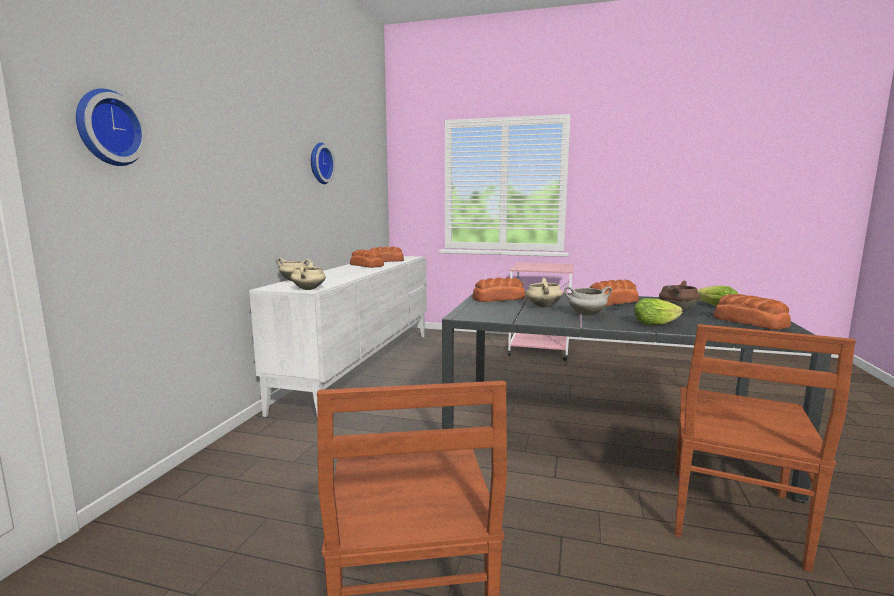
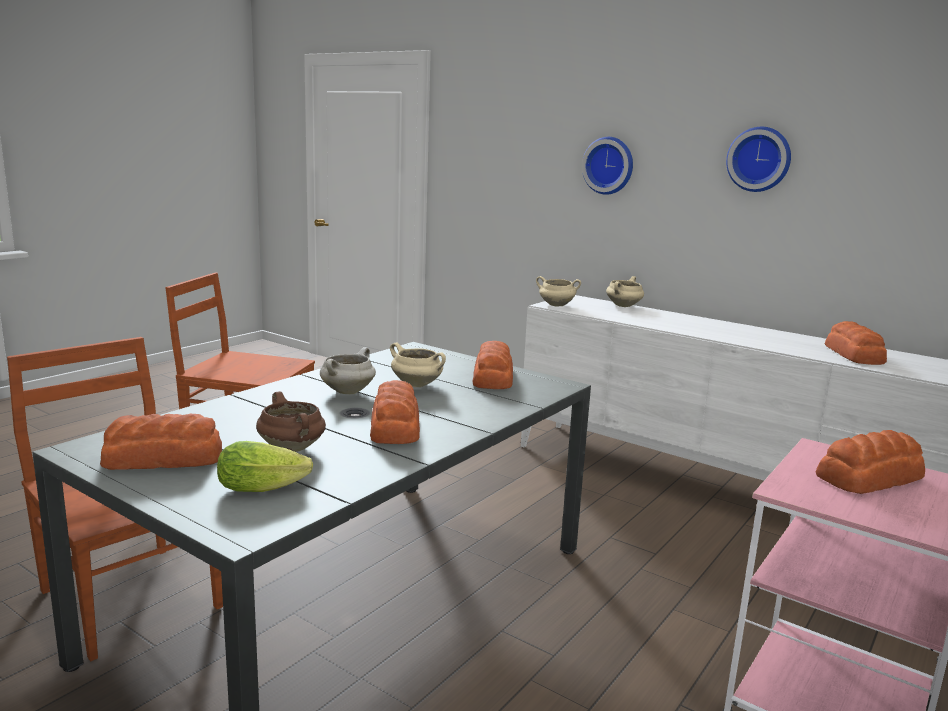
camera: 110 degrees right, 5 degrees up
wall clock [76,89,147,166] -> wall clock moved to [582,137,633,195]
bread [350,249,384,268] -> bread moved to [816,430,925,494]
lettuce [634,298,683,325] -> none

